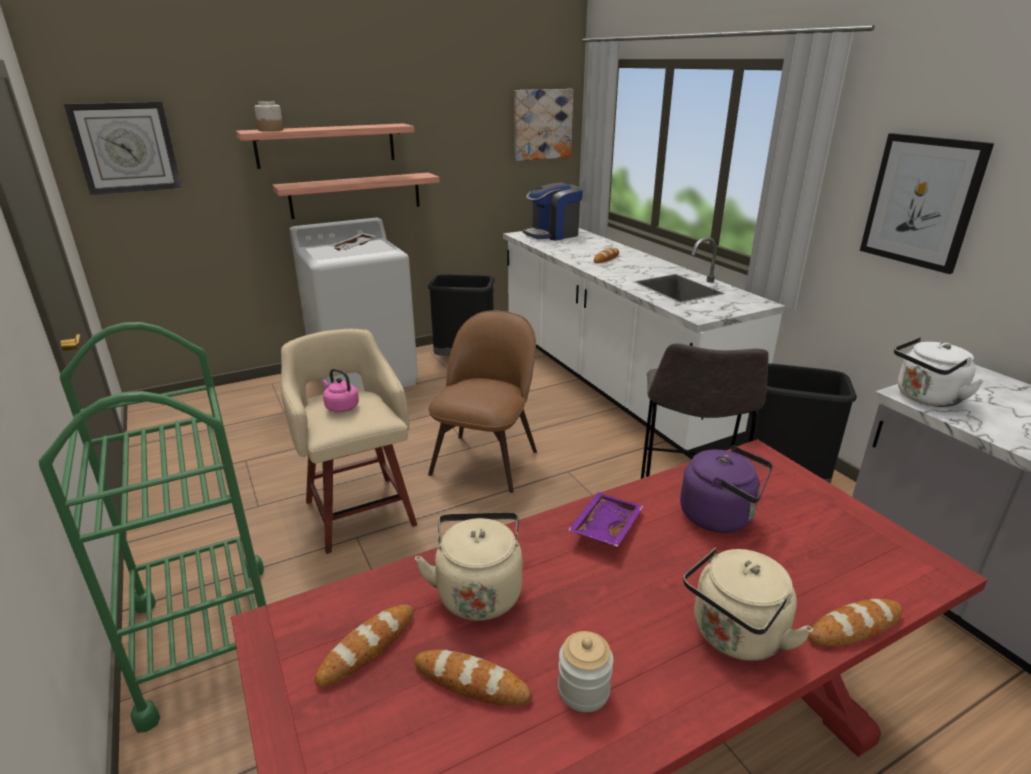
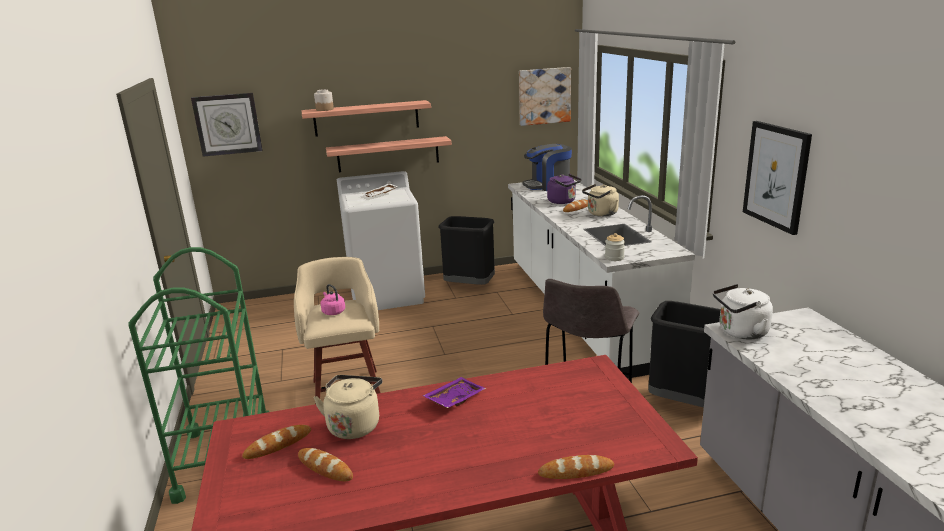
camera: 15 degrees right, 5 degrees down
brown chair [428,310,537,493] -> none
jar [558,631,614,712] -> jar moved to [605,233,625,261]
purple kettle [680,446,773,533] -> purple kettle moved to [547,174,582,204]
beige kettle [683,548,813,661] -> beige kettle moved to [582,184,619,216]

